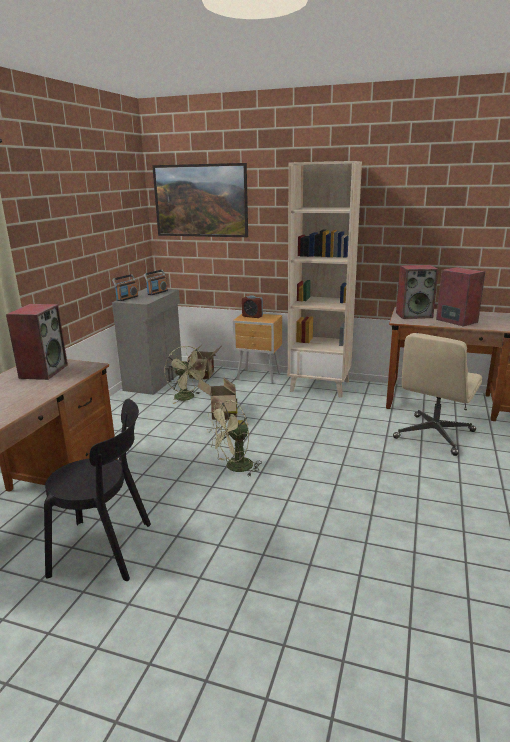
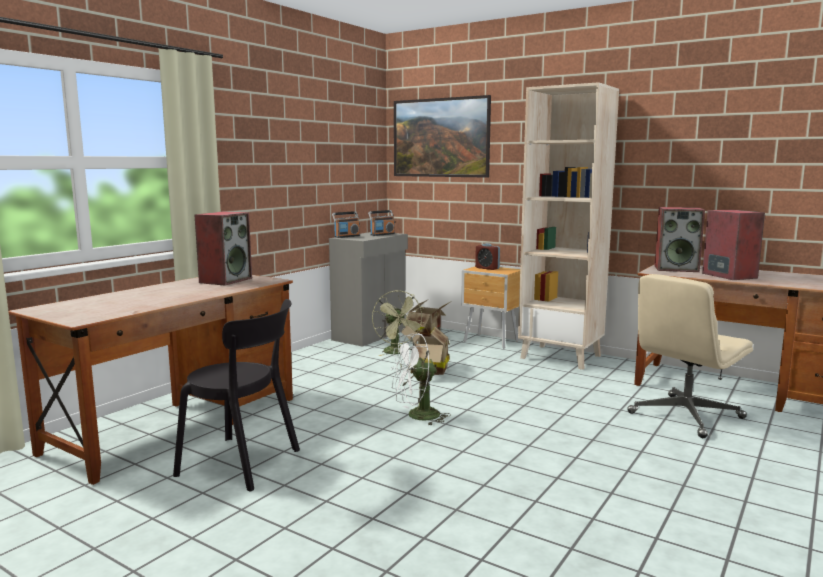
camera: 15 degrees right, 10 degrees down
green fan [206,400,262,476] -> white fan [391,333,451,426]

